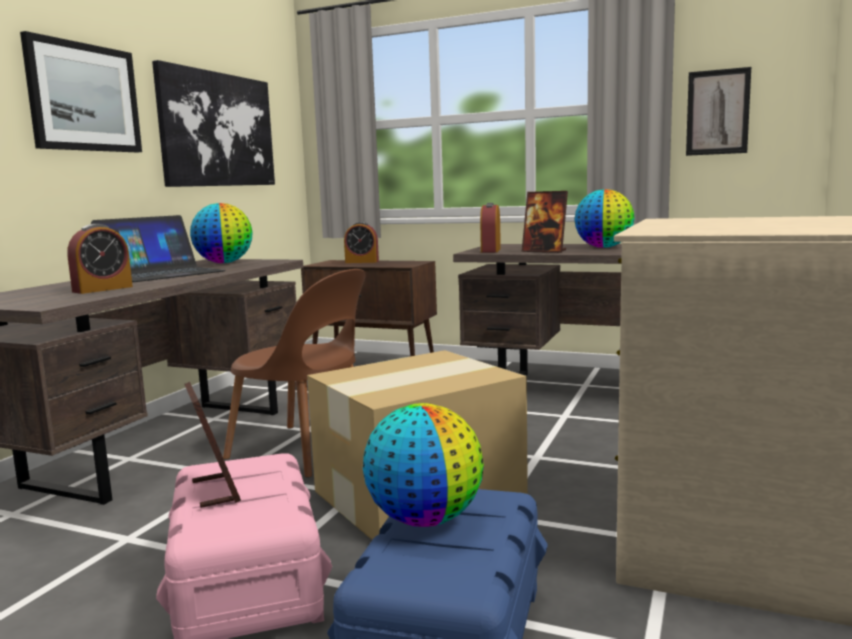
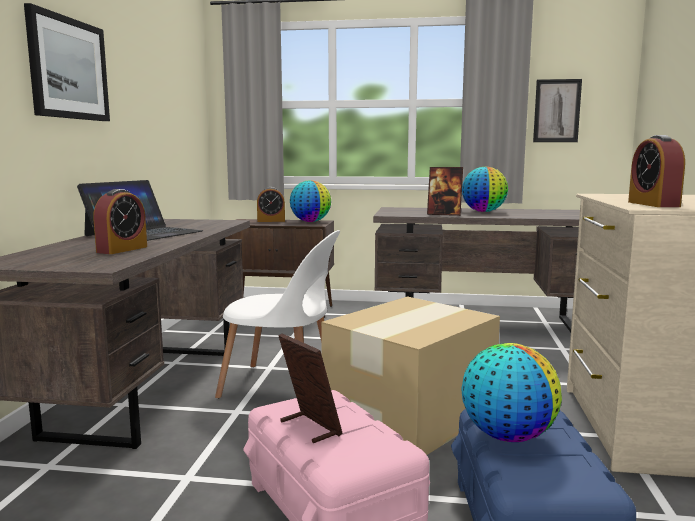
camera: 15 degrees left, 0 degrees up
picture [152,60,275,187] -> none
globe [190,203,252,263] -> globe moved to [290,180,331,222]
brown chair [223,269,366,477] -> white chair [215,230,340,399]
alarm clock [480,203,501,253] -> alarm clock moved to [628,135,685,207]

